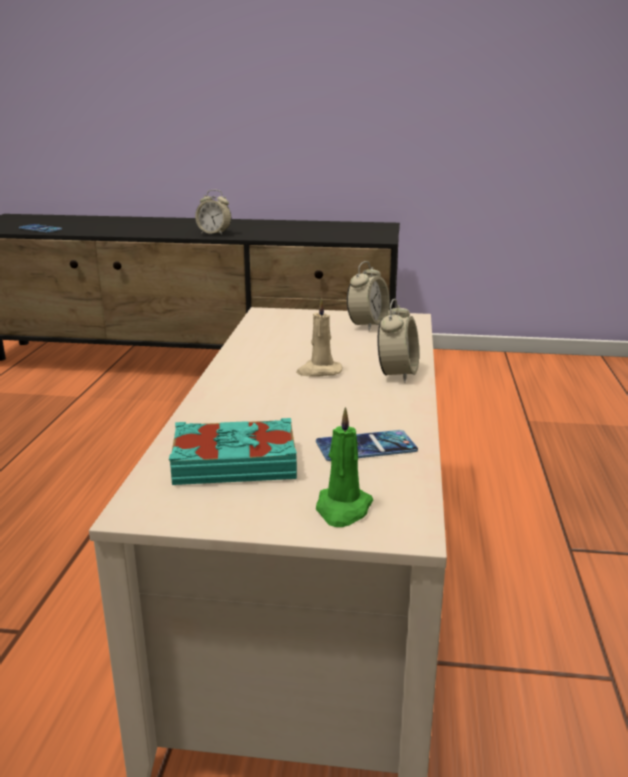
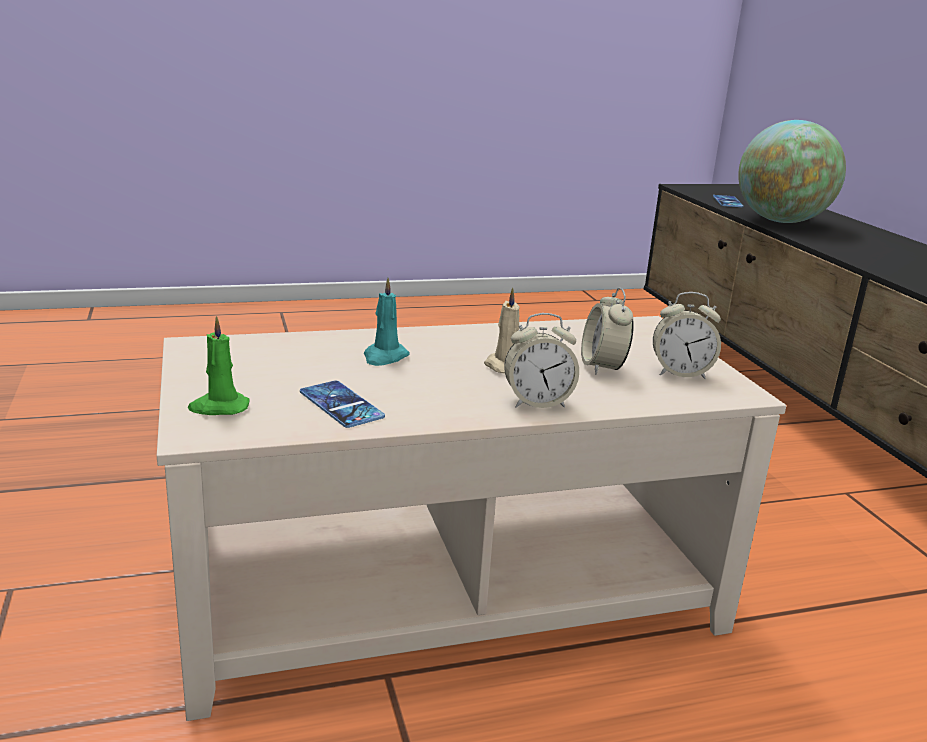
camera: 65 degrees right, 0 degrees up
turquoise book [169,418,297,485] -> none
alarm clock [195,189,231,235] -> alarm clock moved to [581,288,634,375]
none -> turquoise candle [364,278,410,366]
none -> globe [738,120,846,223]

